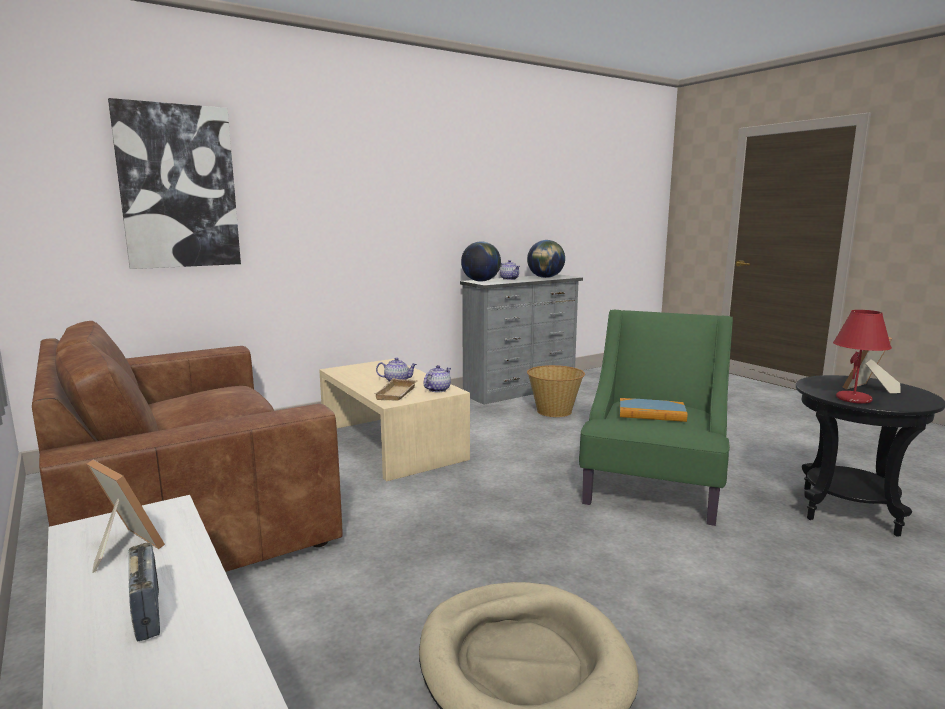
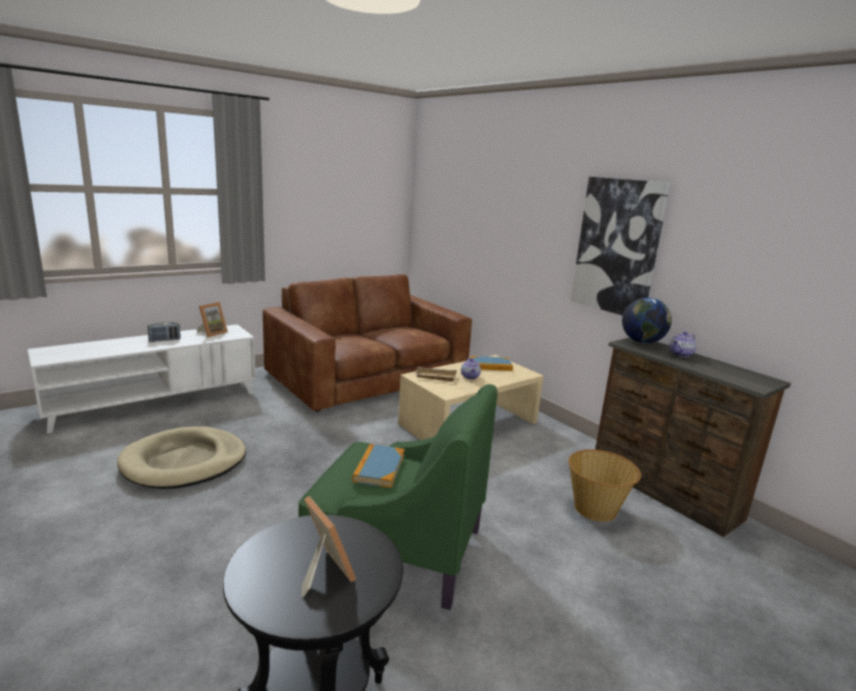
camera: 85 degrees right, 5 degrees up
picture [108,98,241,269] -> picture moved to [570,177,671,316]
teapot [424,365,451,392] -> none
grey dresser [460,274,583,405] -> brown dresser [595,338,791,537]
globe [527,240,565,278] -> none
red table lamp [833,310,892,404] -> none
none -> book [470,356,513,371]

